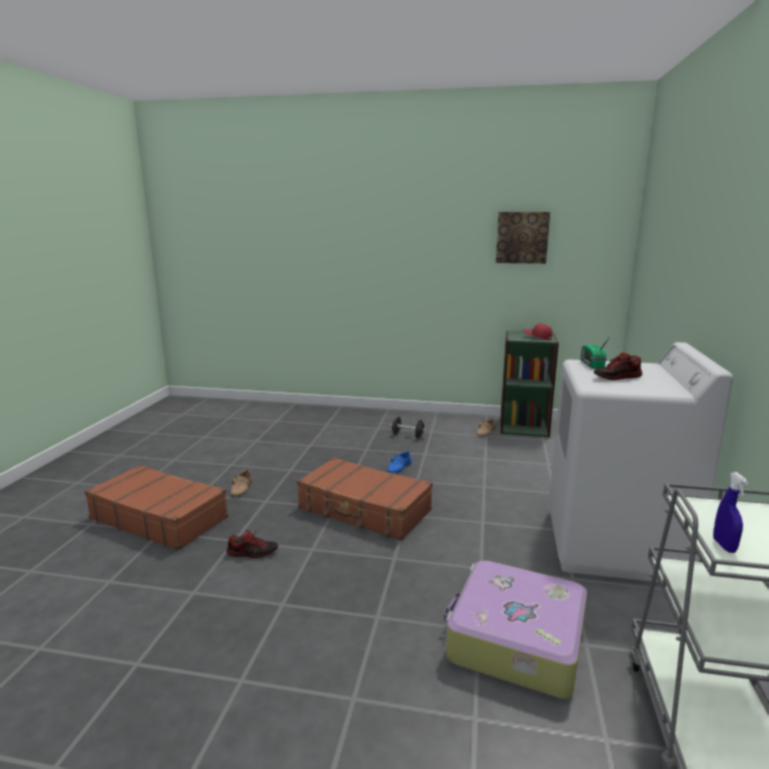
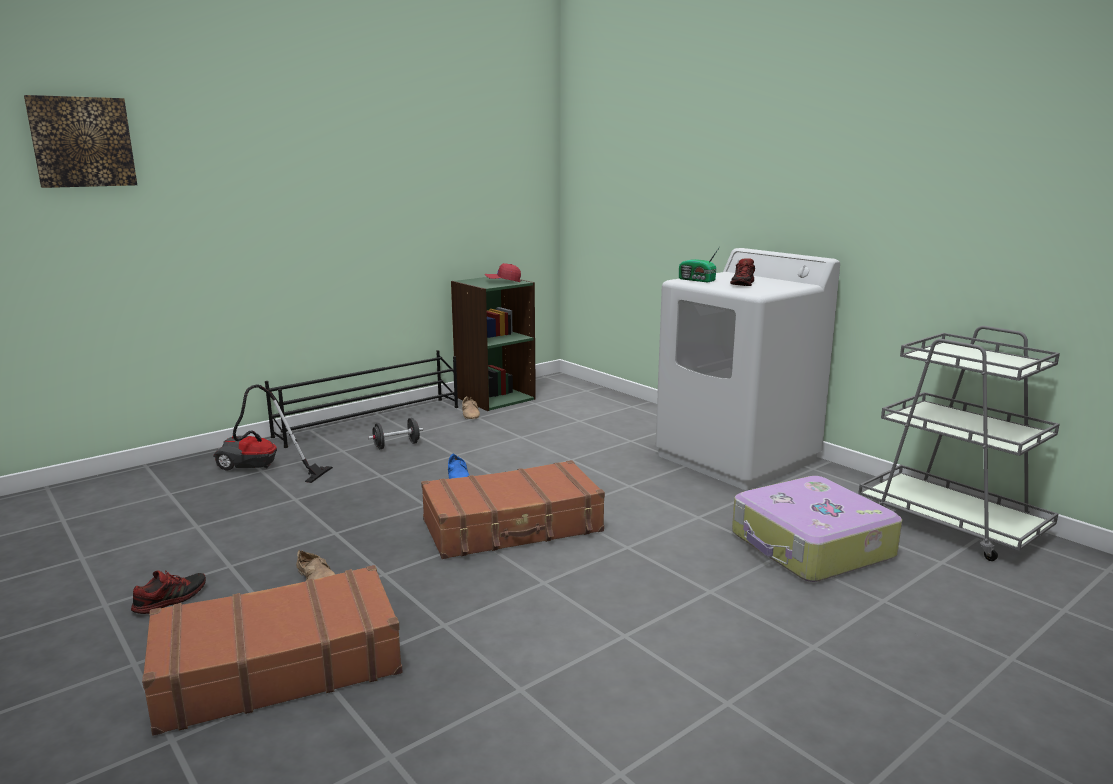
camera: 50 degrees left, 0 degrees up
shoe [226,530,278,558] -> shoe moved to [131,570,206,614]
picture [496,212,550,264] -> picture moved to [24,95,137,188]
blue spray bottle [713,472,748,553] -> none
none -> vacuum cleaner [213,384,333,483]
none -> black shoe rack [265,350,458,448]

